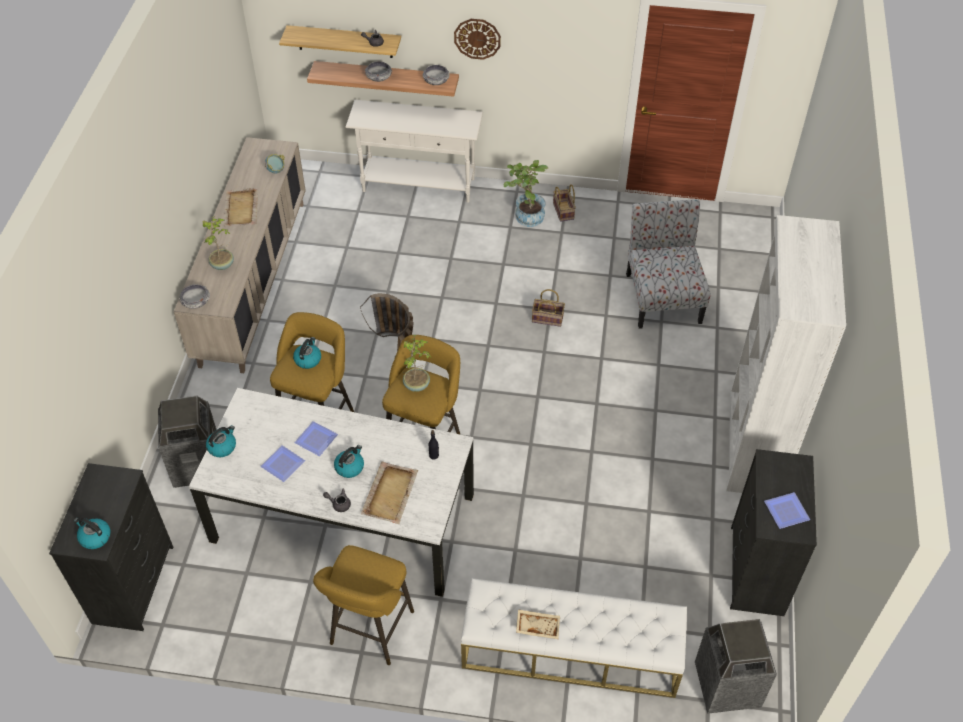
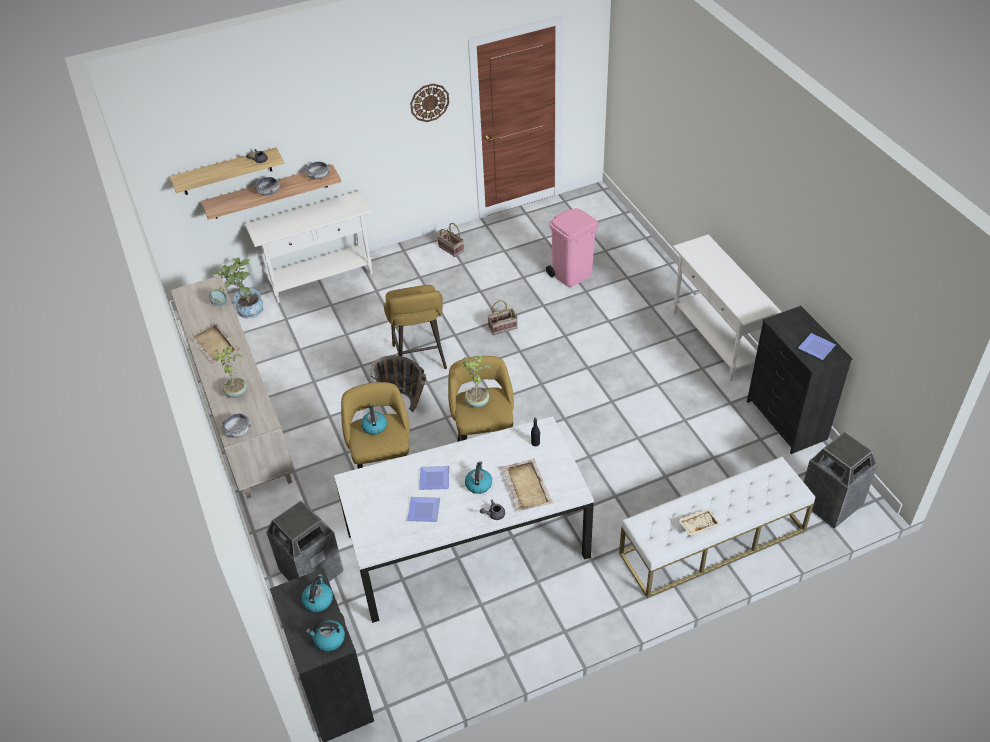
camera: 30 degrees left, 5 degrees down
kettle [206,425,236,457] -> kettle moved to [301,574,333,612]
yellow stool [313,545,414,665] -> yellow stool moved to [384,285,447,369]
wall clock [454,19,501,60] -> wall clock moved to [410,83,449,122]
potted plant [504,160,548,227] -> potted plant moved to [213,257,263,319]
chair [626,199,710,329] -> pink trash can [546,208,599,287]
white bookcase [726,215,846,493] -> white console table [673,235,781,381]

